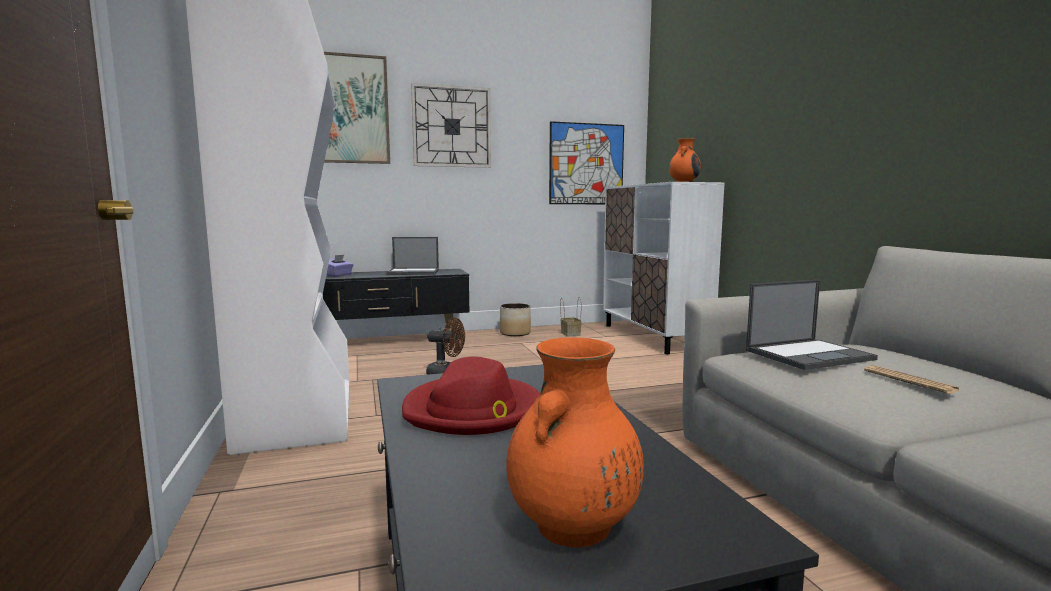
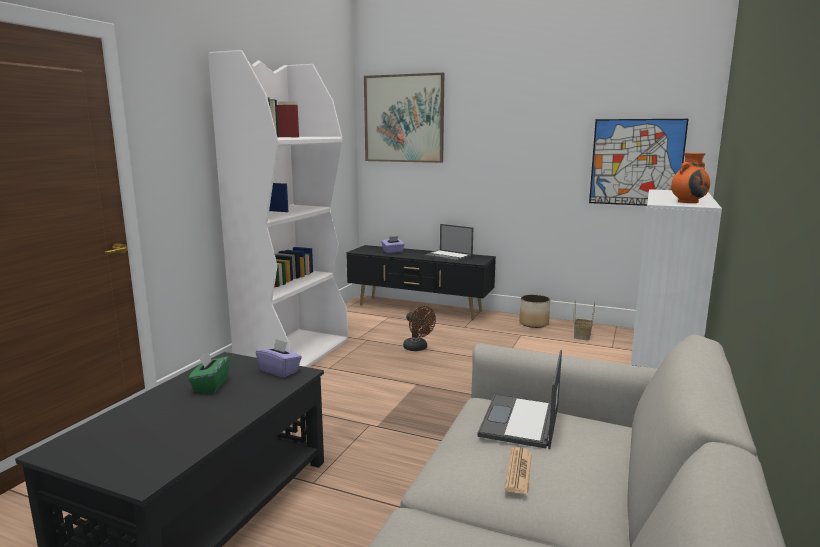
camera: 40 degrees right, 5 degrees up
red hat [402,357,540,435] -> green tissue box [188,351,230,393]
wall clock [411,83,491,168] -> none
orange vase [506,337,644,548] -> none
laptop [746,280,878,370] -> laptop turned 90 degrees clockwise [477,350,562,449]
none -> purple tissue box [256,339,302,377]

